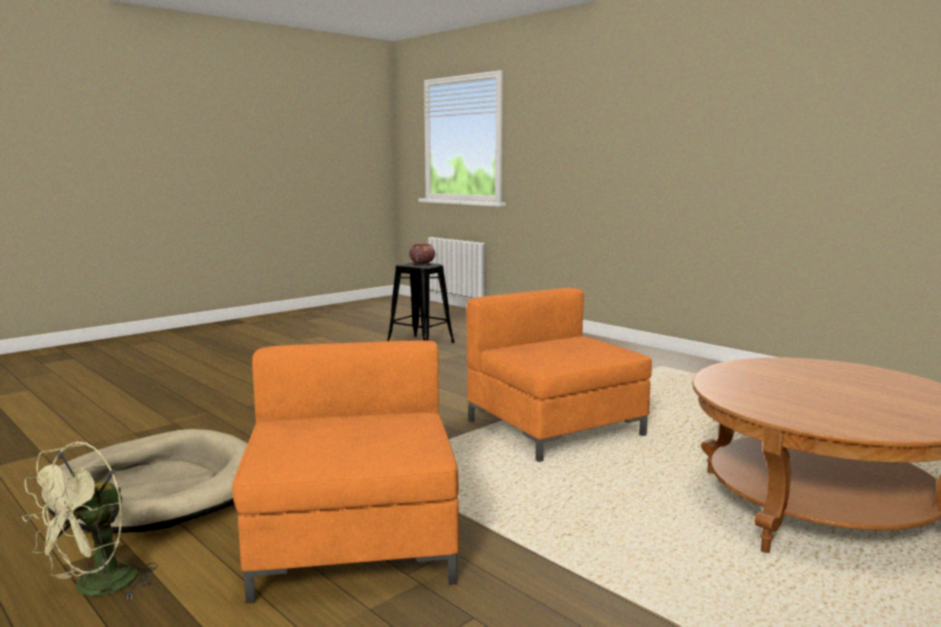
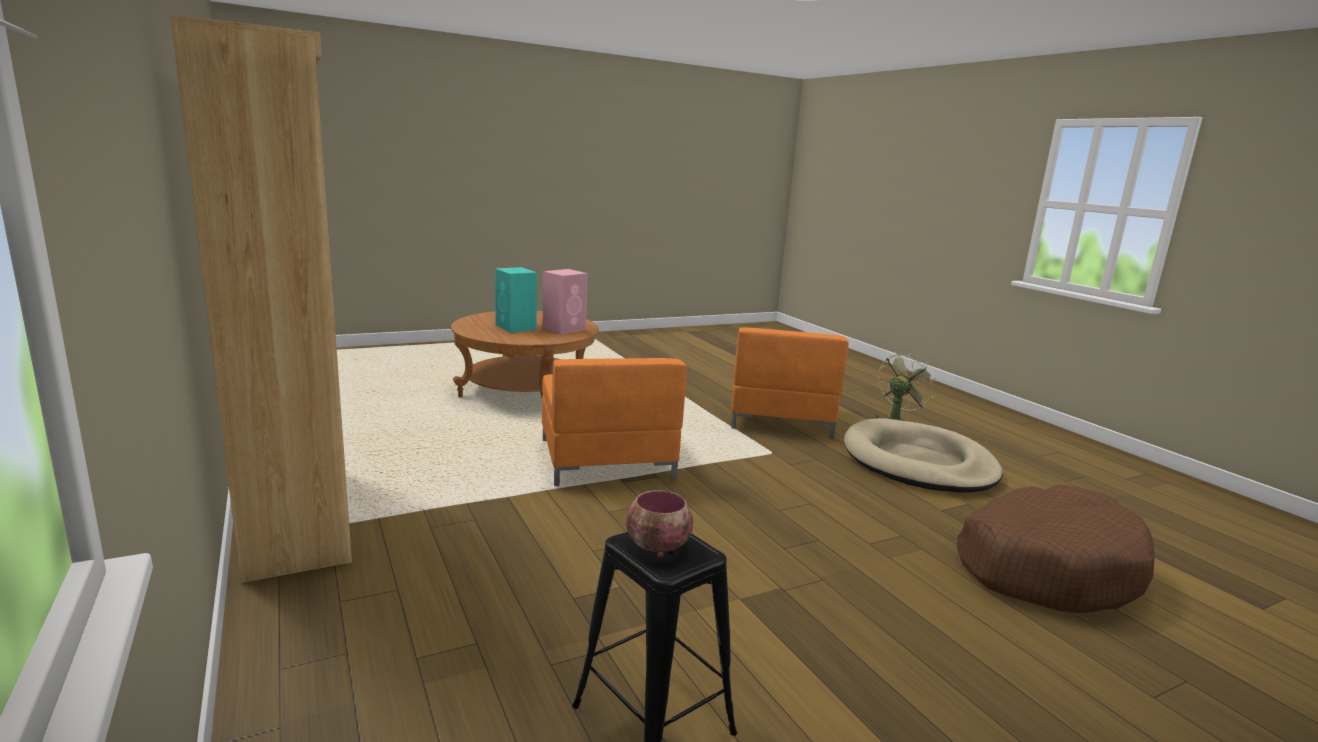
camera: 165 degrees left, 5 degrees up
none -> brown bookcase [170,14,352,583]
none -> turquoise speaker [495,267,537,333]
none -> pink speaker [543,269,587,334]
none -> brown dog bed [957,485,1155,613]

